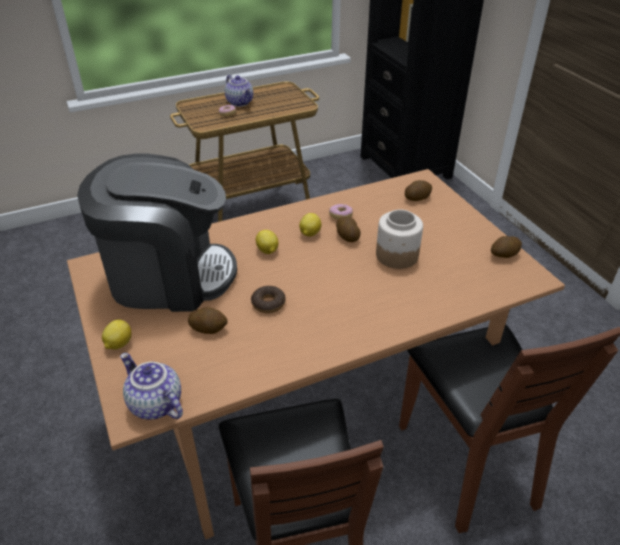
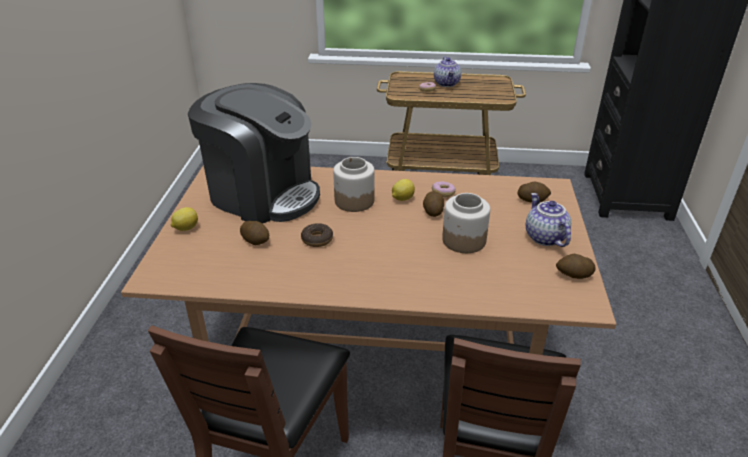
camera: 30 degrees right, 5 degrees down
teapot [120,353,183,420] -> teapot moved to [526,193,571,247]
lemon [256,230,278,254] -> jar [333,157,375,212]

